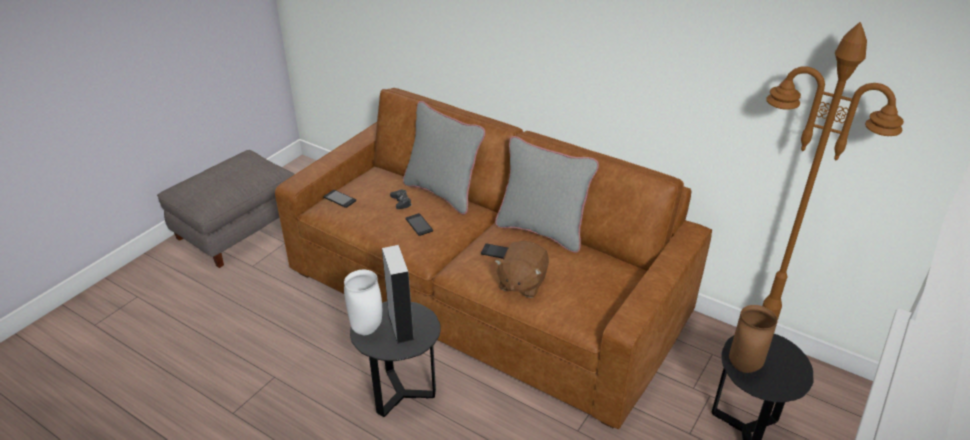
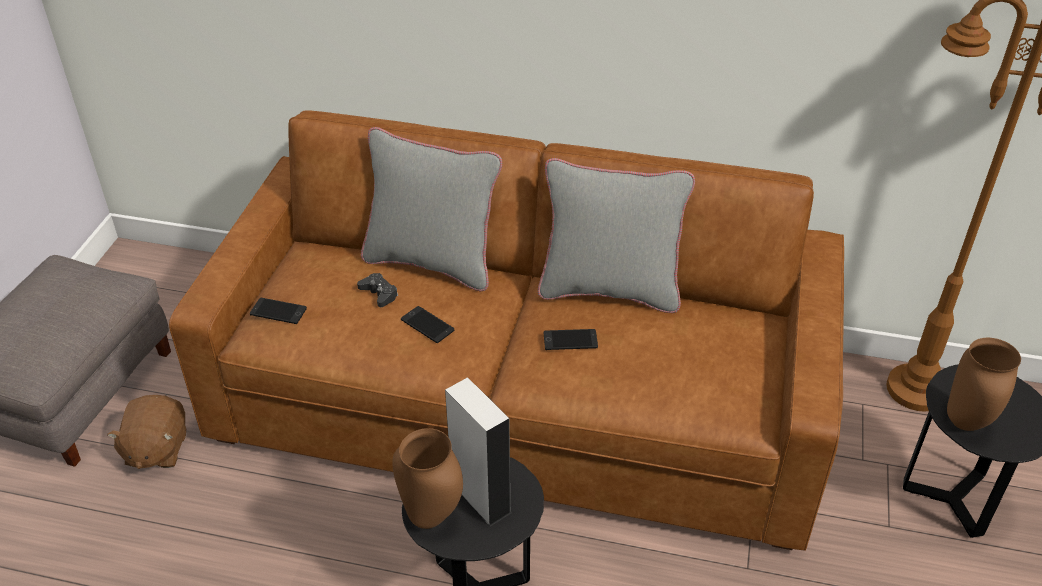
camera: 20 degrees left, 5 degrees up
white vase [344,270,382,335] -> brown vase [392,428,463,529]
brown plush toy [495,241,549,298] -> brown plush toy moved to [107,395,186,469]

